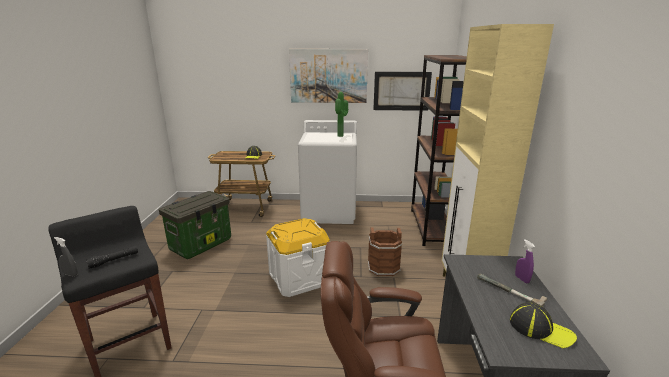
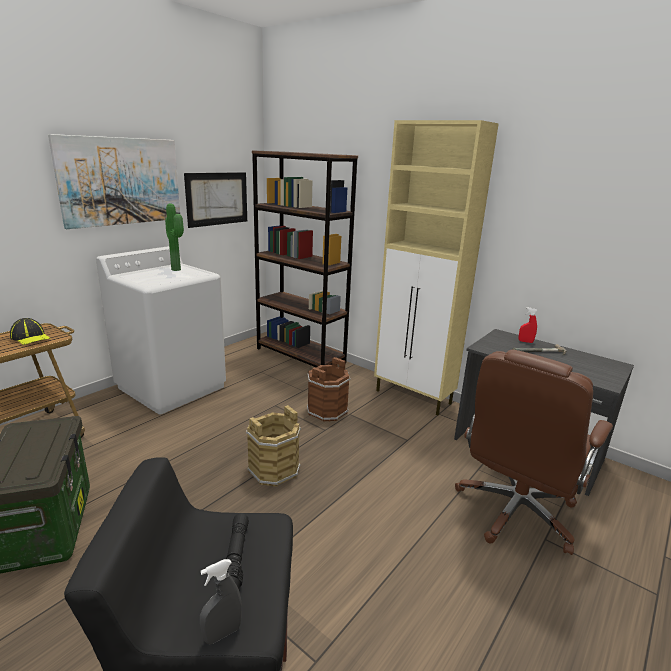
camera: 55 degrees left, 0 degrees up
white storage box [266,218,330,297] -> brown bucket [246,405,301,487]
cap [510,302,577,349] -> none
purple spray bottle [515,239,535,283] -> red spray bottle [519,307,538,343]

